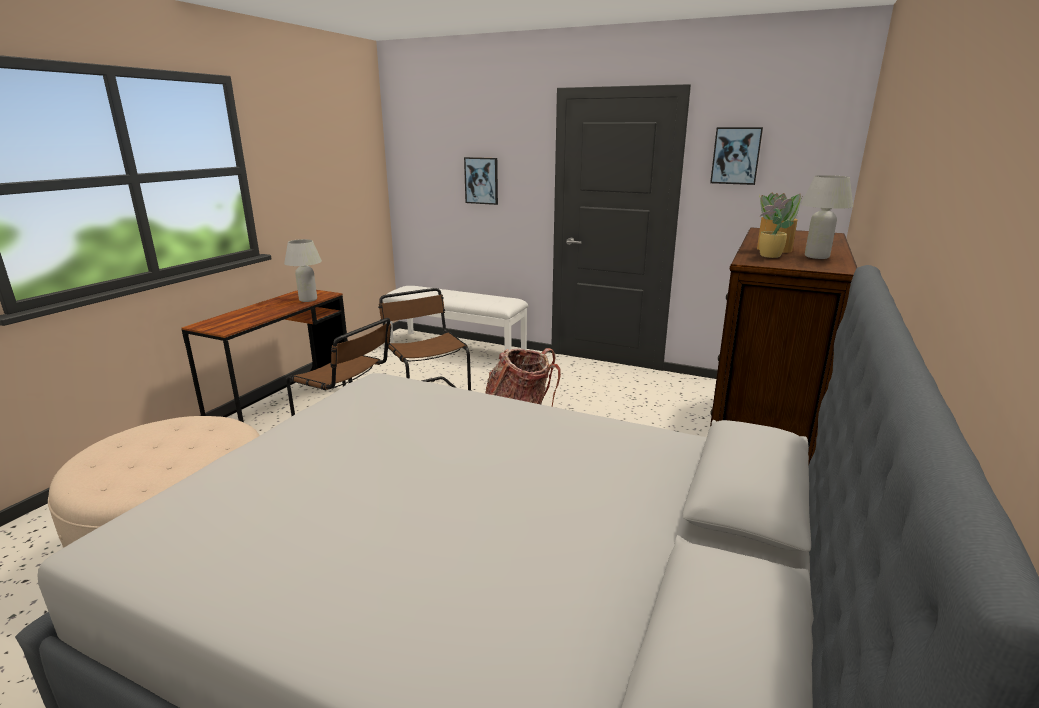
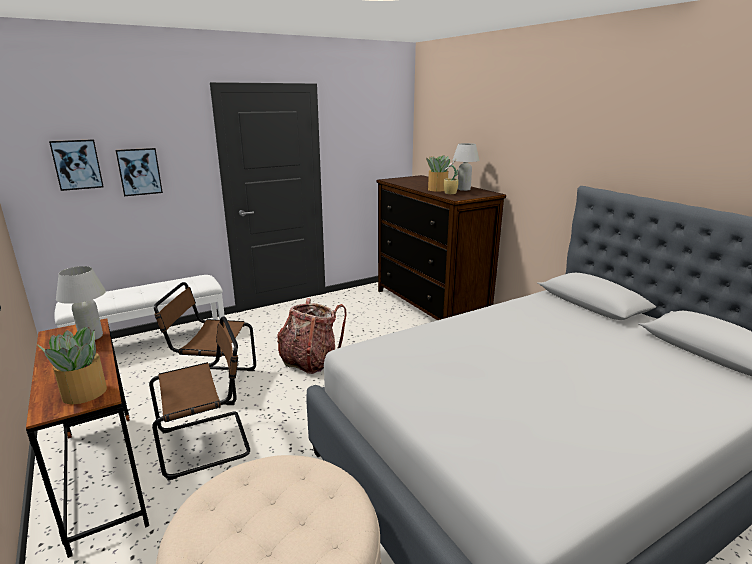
camera: 55 degrees left, 0 degrees up
picture [710,127,763,185] -> picture moved to [49,139,104,191]
none -> potted plant [37,327,107,404]

